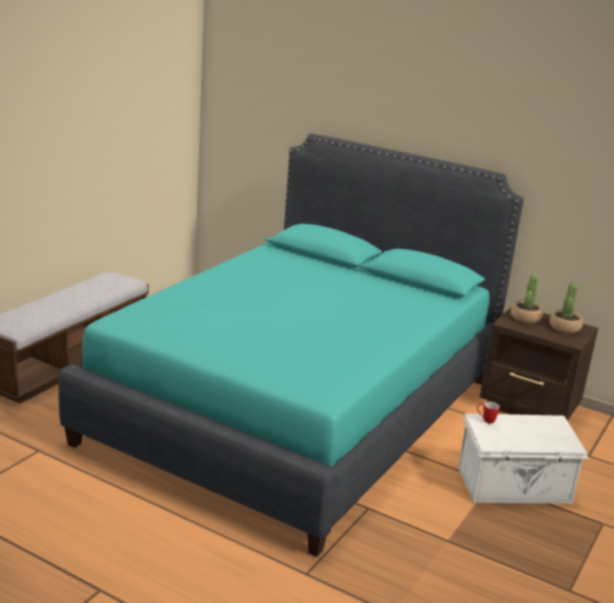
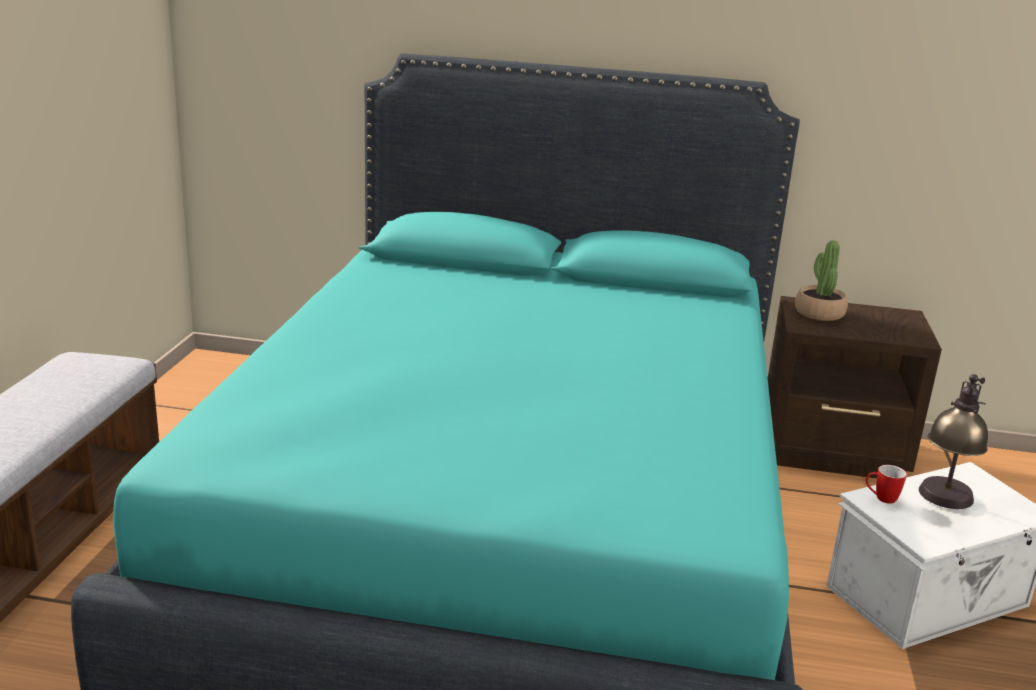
camera: 20 degrees left, 0 degrees up
potted plant [550,283,583,333] -> none
none -> table lamp [919,374,988,509]

